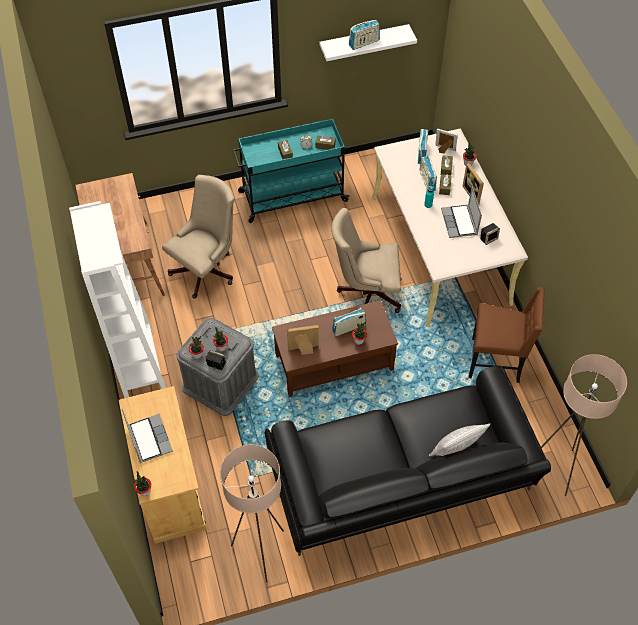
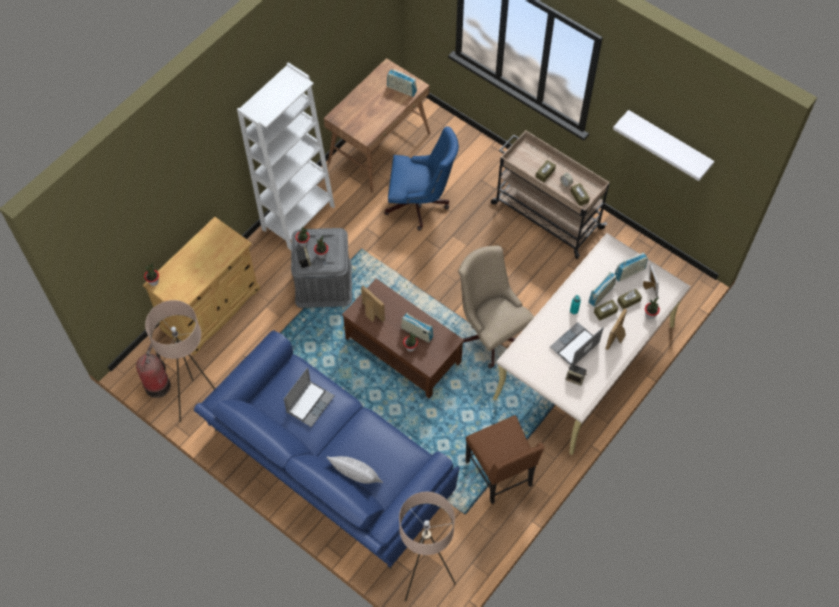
camera: 55 degrees right, 5 degrees up
laptop [122,409,173,463] -> laptop moved to [284,368,335,427]
beige office chair [162,175,235,299] -> blue office chair [384,126,459,231]
turquoise cart [233,119,350,223] -> beige cart [491,131,610,259]
black sofa [265,366,551,556] -> blue sofa [194,330,459,569]
radio [349,20,380,50] -> radio moved to [387,69,417,97]
none -> fire extinguisher [136,343,171,398]

